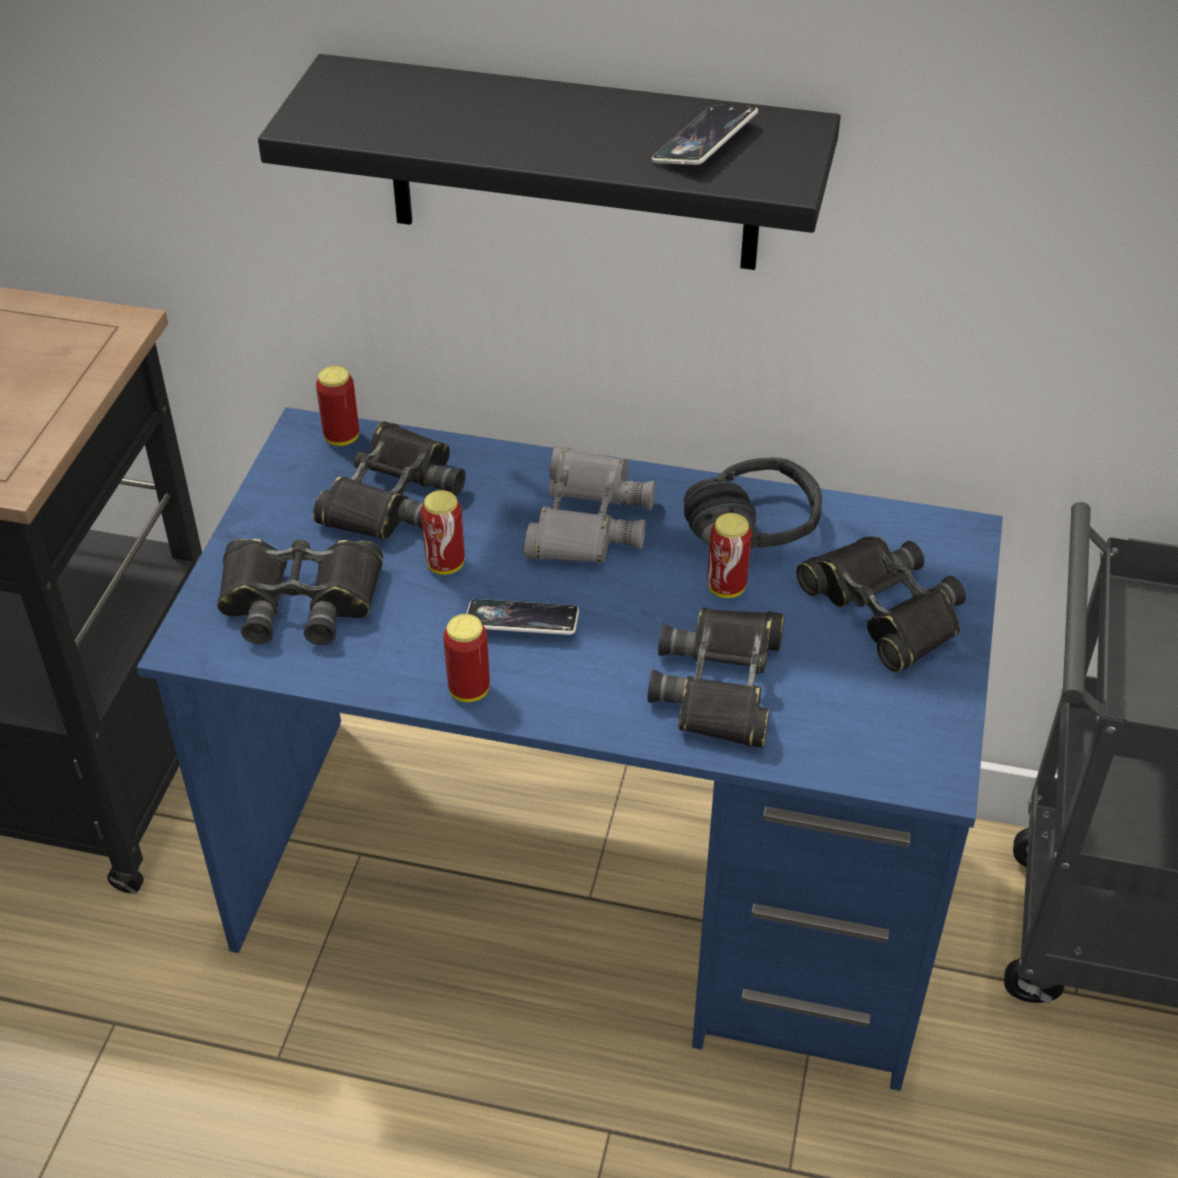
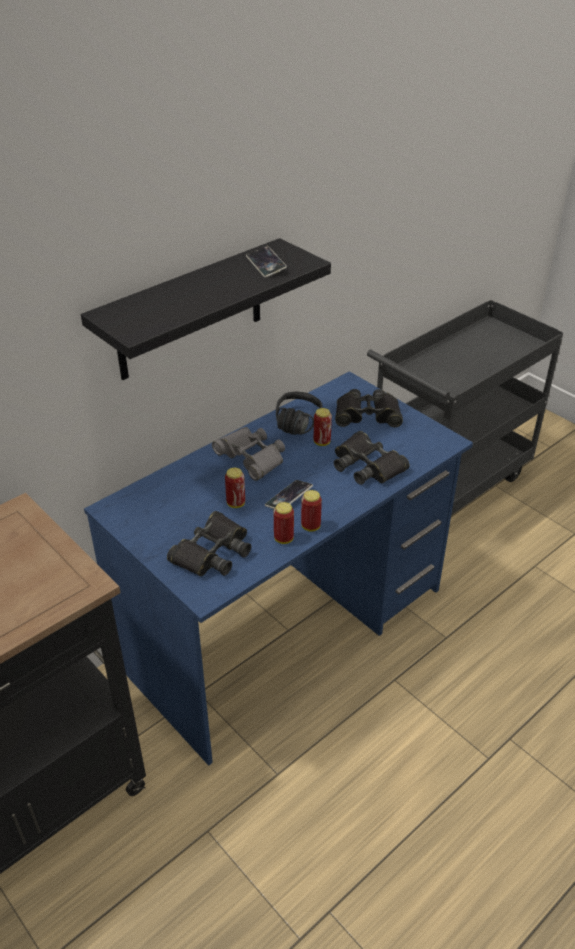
camera: 55 degrees left, 5 degrees down
black binoculars [313,421,466,540] -> none
can [316,366,359,446] -> can moved to [274,502,294,544]

